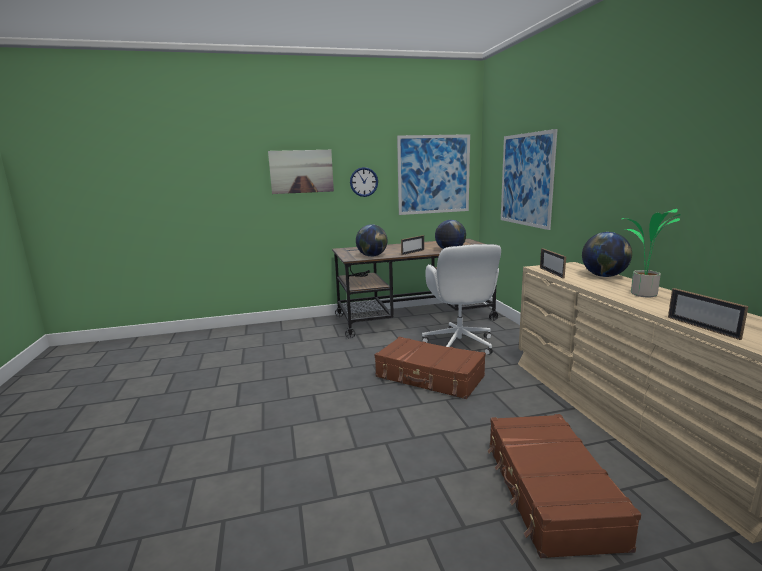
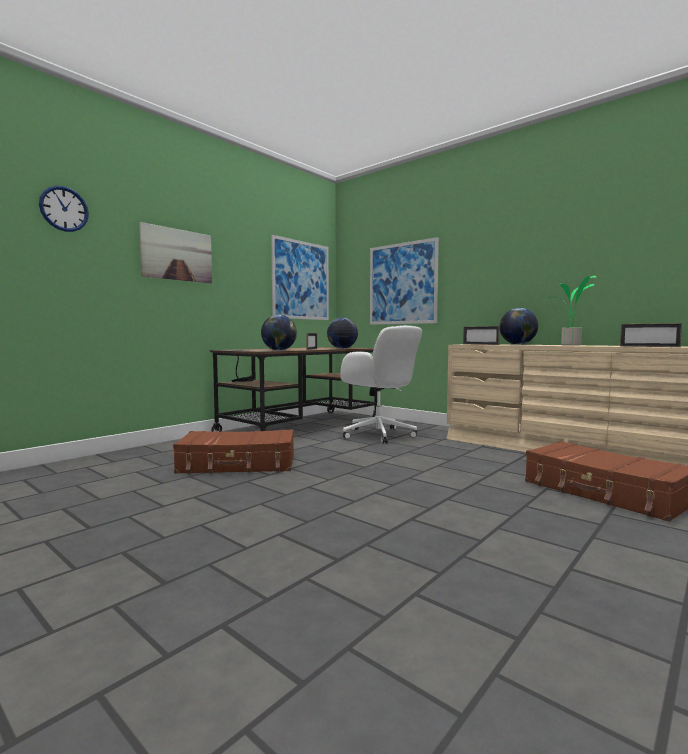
camera: 35 degrees left, 10 degrees down
wall clock [350,167,378,197] -> wall clock moved to [39,186,89,232]
brown suitcase [375,337,486,399] -> brown suitcase moved to [173,429,294,474]

